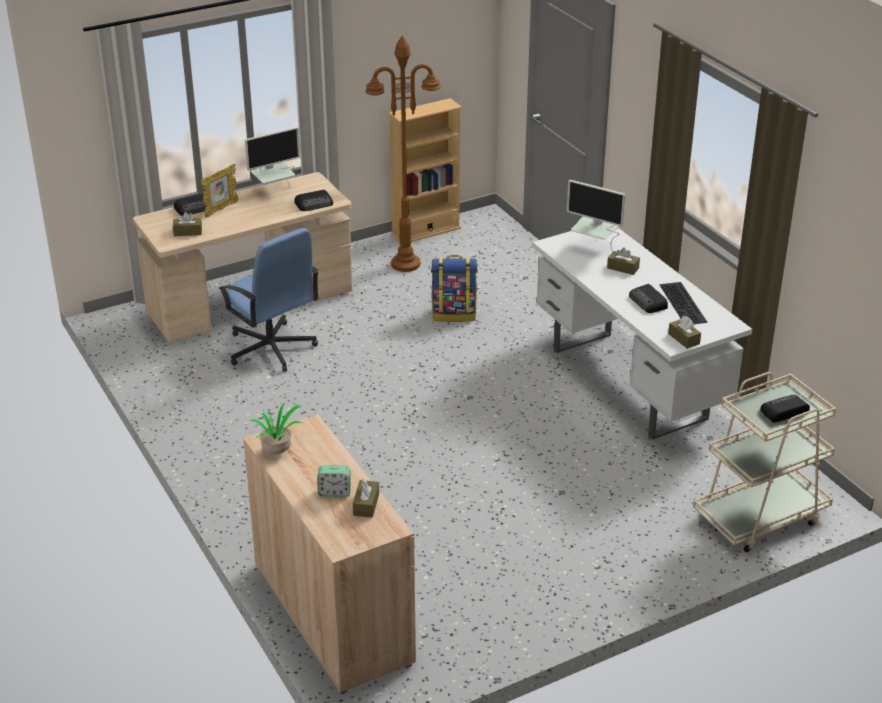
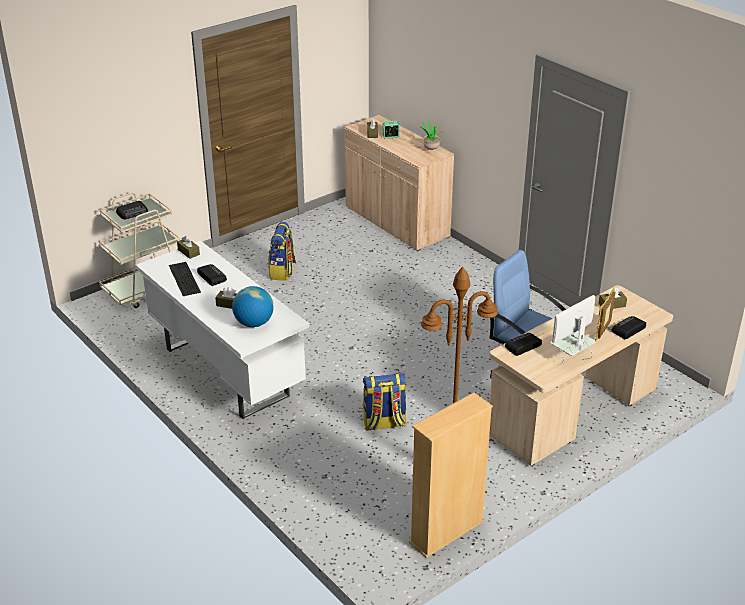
camera: 170 degrees right, 0 degrees up
monitor [567,180,626,250] -> globe [232,286,274,327]
none -> backpack [268,222,296,281]

